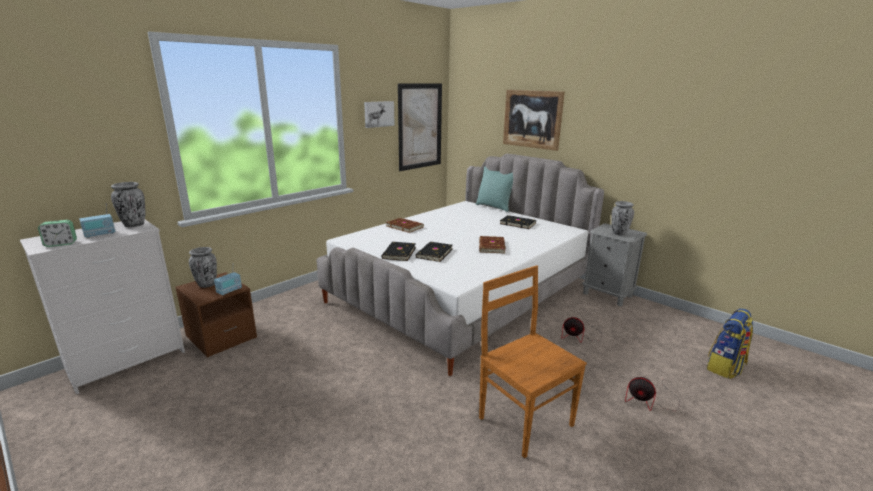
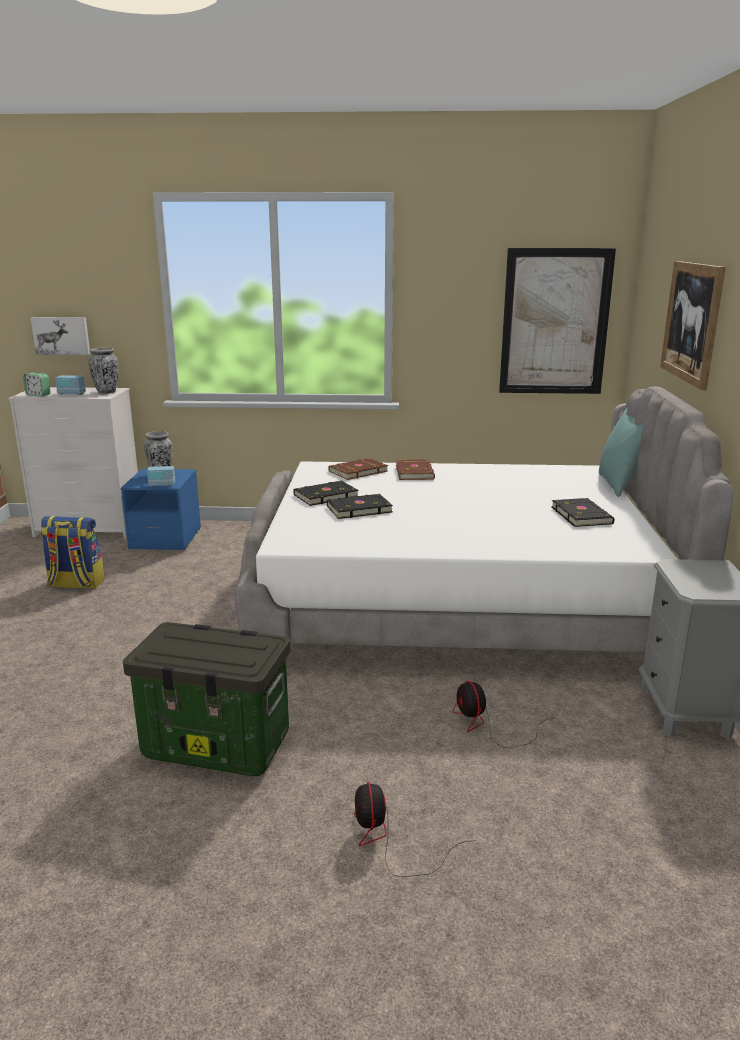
camera: 50 degrees right, 0 degrees up
brown nightstand [175,272,257,358] -> blue nightstand [121,469,201,550]
picture [364,101,395,128] -> picture moved to [31,317,90,355]
brown book [479,236,506,254] -> brown book moved to [328,458,388,480]
brown chair [479,265,587,458] -> storage box [123,622,291,776]
vase [612,201,634,235] -> none
backpack [707,309,753,379] -> backpack moved to [41,516,105,589]

